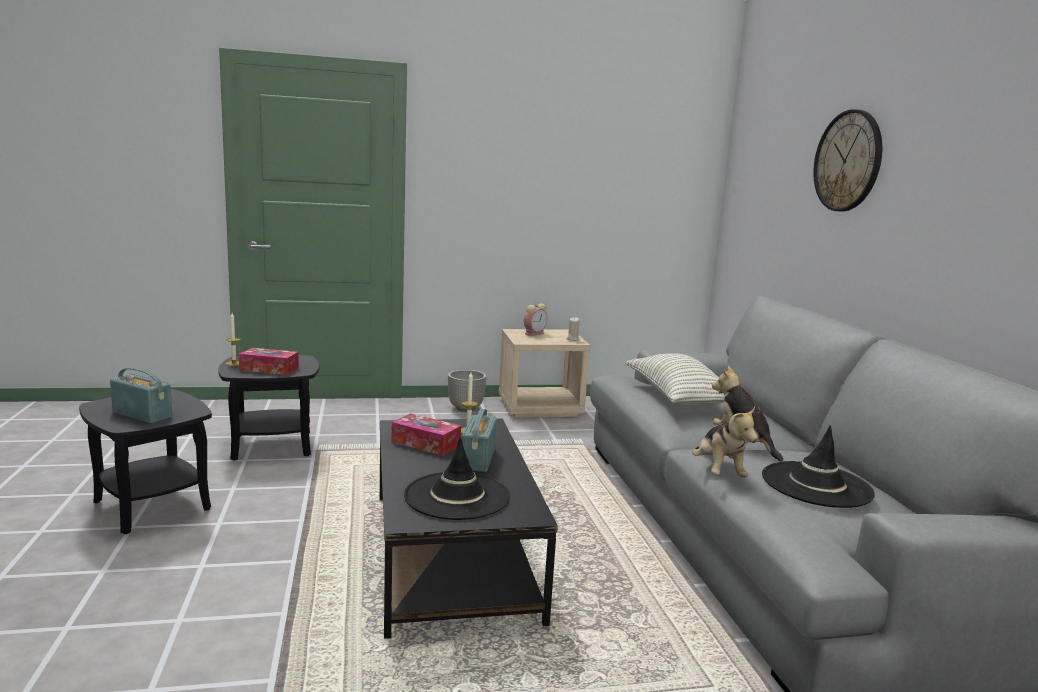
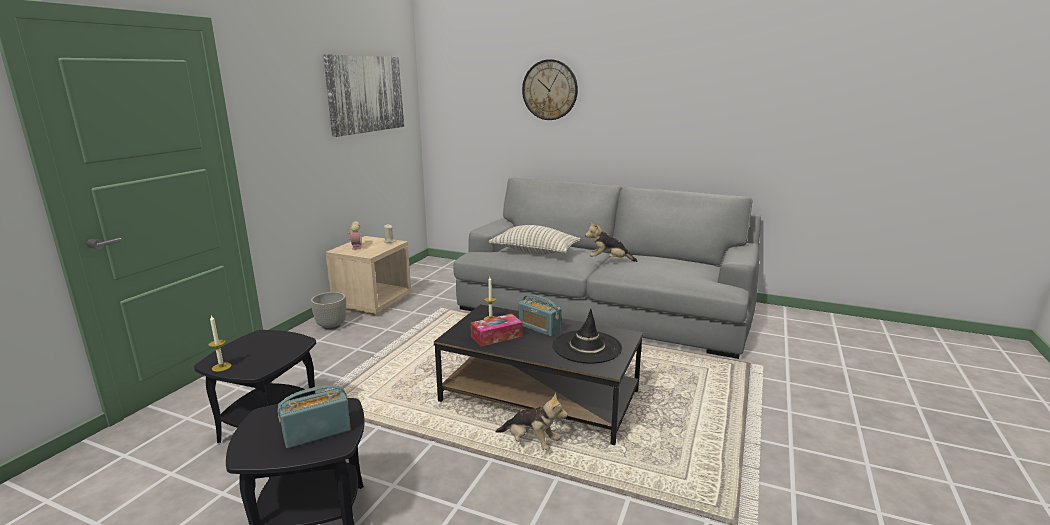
camera: 55 degrees left, 5 degrees up
tissue box [239,348,299,375] -> none
plush toy [692,407,758,477] -> plush toy moved to [495,393,568,450]
black hat [762,425,875,508] -> none
none -> picture [323,54,404,137]

